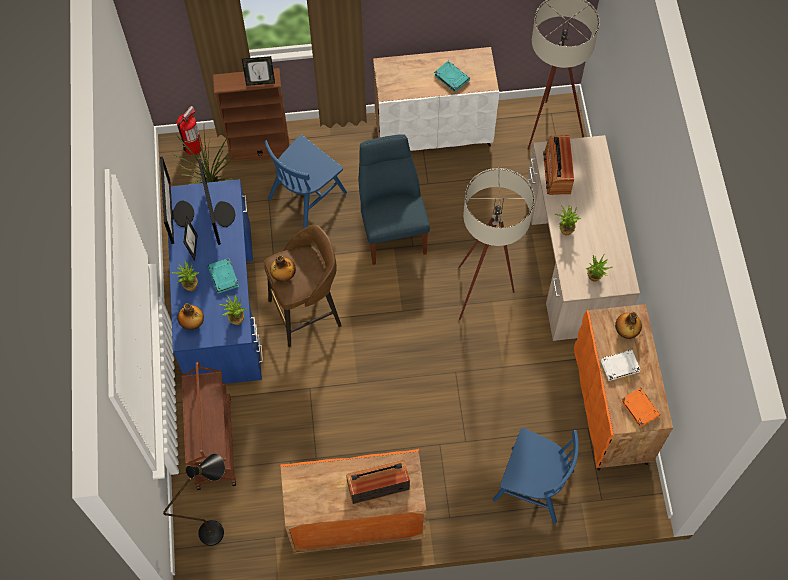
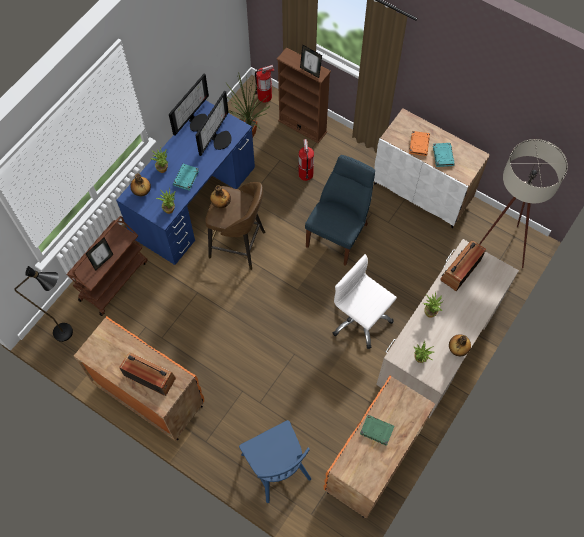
camera: 40 degrees right, 0 degrees up
picture frame [183,216,197,261] -> picture frame moved to [86,238,114,271]
blue chair [264,135,347,229] -> fire extinguisher [298,139,314,181]
beige floor lamp [458,168,535,321] -> white office chair [333,254,397,349]
white book [601,350,640,381] -> green book [360,415,395,446]
bottle [615,312,642,339] -> bottle moved to [449,334,471,356]
orange book [621,388,660,428] -> orange book moved to [409,131,430,156]

